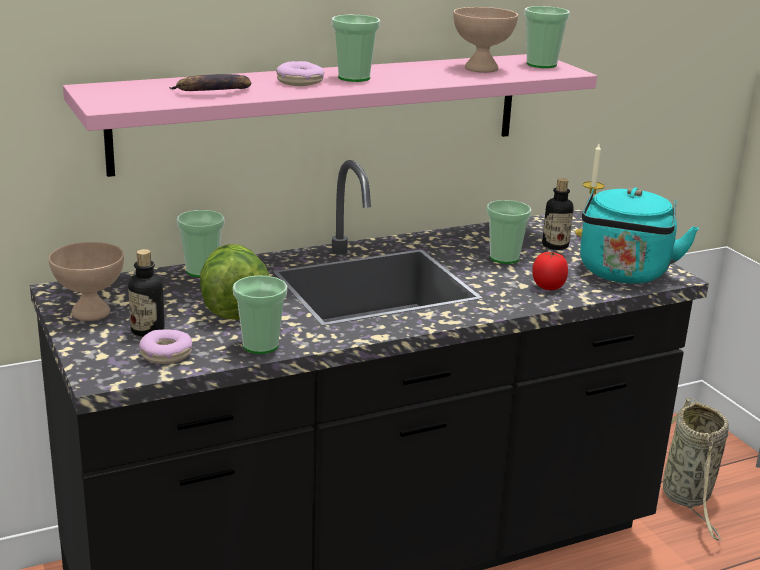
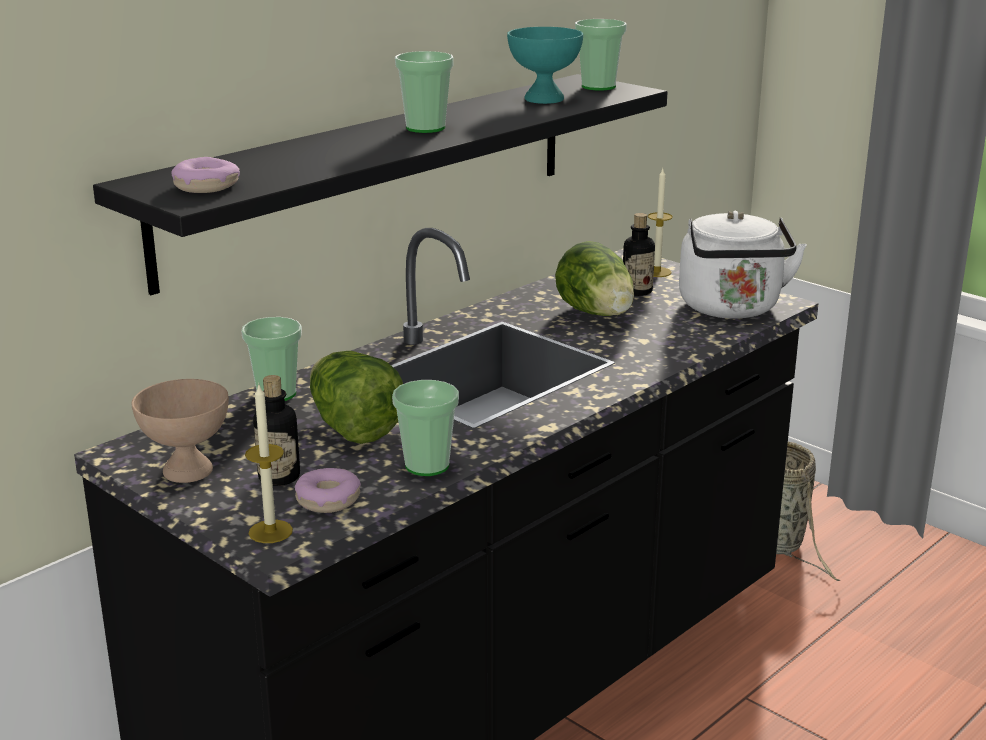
camera: 20 degrees left, 0 degrees up
pink shelf [63,54,597,177] -> black shelf [93,74,667,295]
banana [169,74,251,91] -> none
donut [276,61,325,86] -> donut moved to [171,157,240,193]
beige bowl [453,7,518,73] -> turquoise bowl [507,27,583,104]
cup [487,200,531,264] -> lettuce [555,241,634,316]
tomato [532,252,568,290] -> none
turquoise kettle [580,187,699,284] -> white kettle [679,211,807,319]
none -> candle [245,385,293,543]

